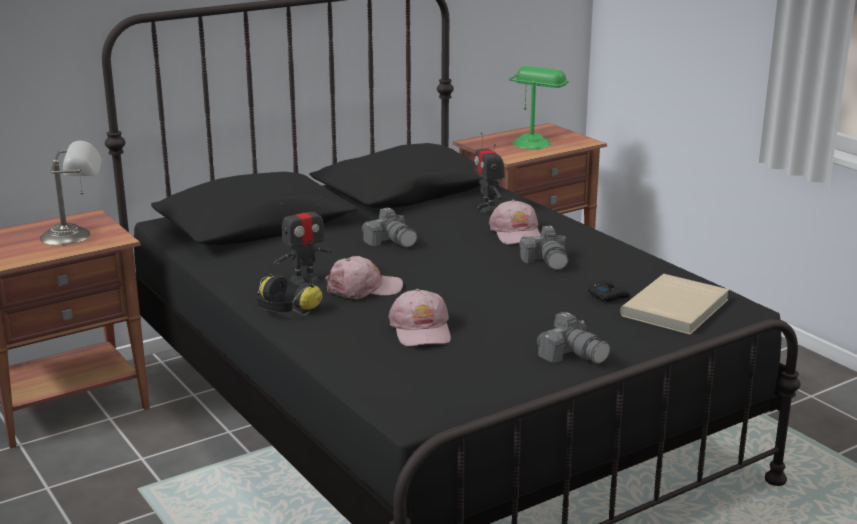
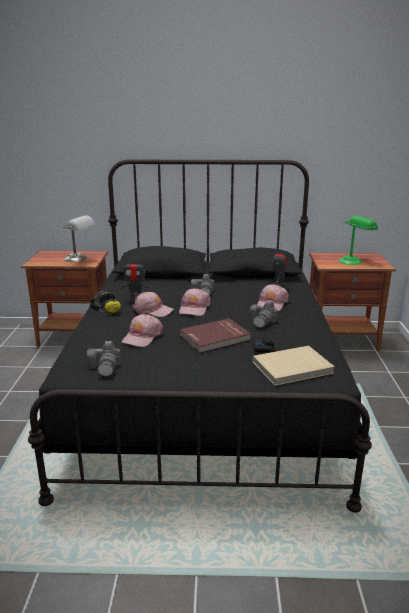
camera: 35 degrees right, 0 degrees up
camera [537,312,610,364] -> camera moved to [87,341,121,376]
none -> pink cap [179,288,211,316]
none -> red book [179,318,251,353]

